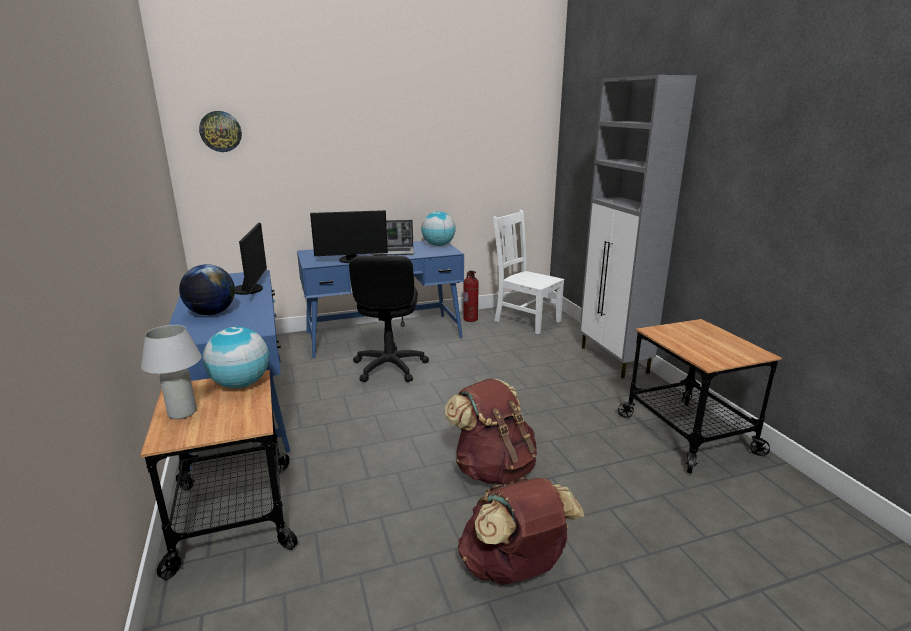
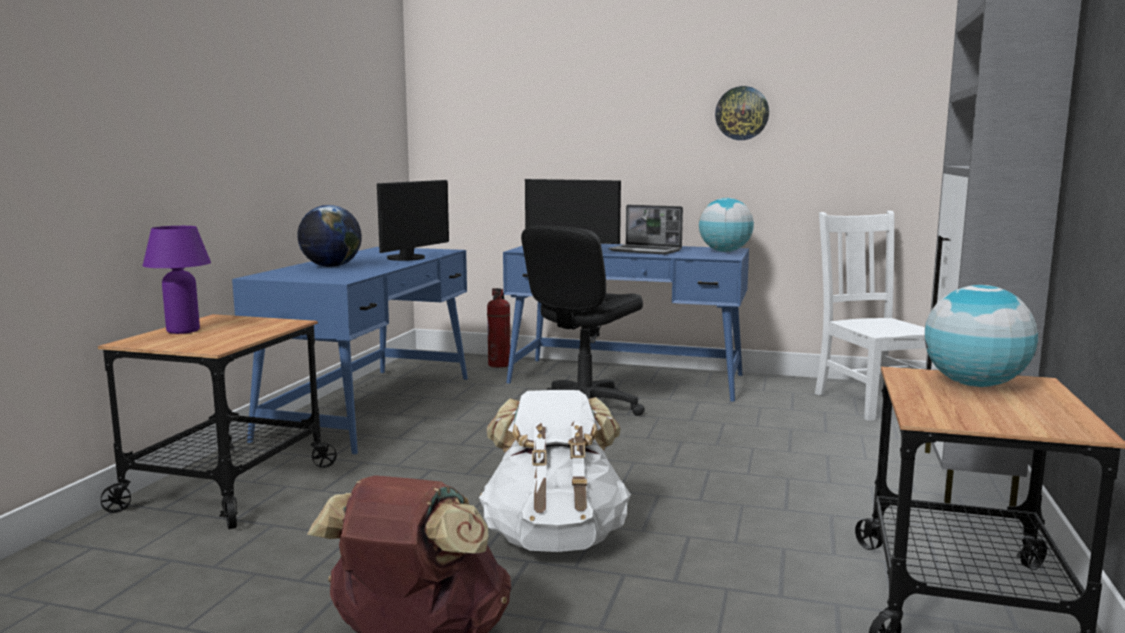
camera: 35 degrees right, 10 degrees down
white table lamp [141,325,202,419] -> purple table lamp [143,226,211,334]
wall clock [199,111,242,152] -> wall clock moved to [715,86,769,140]
globe [203,327,269,388] -> globe moved to [925,285,1038,387]
brown backpack [445,378,537,485] -> white backpack [479,390,631,552]
fire extinguisher [463,270,479,322] -> fire extinguisher moved to [487,288,510,368]

